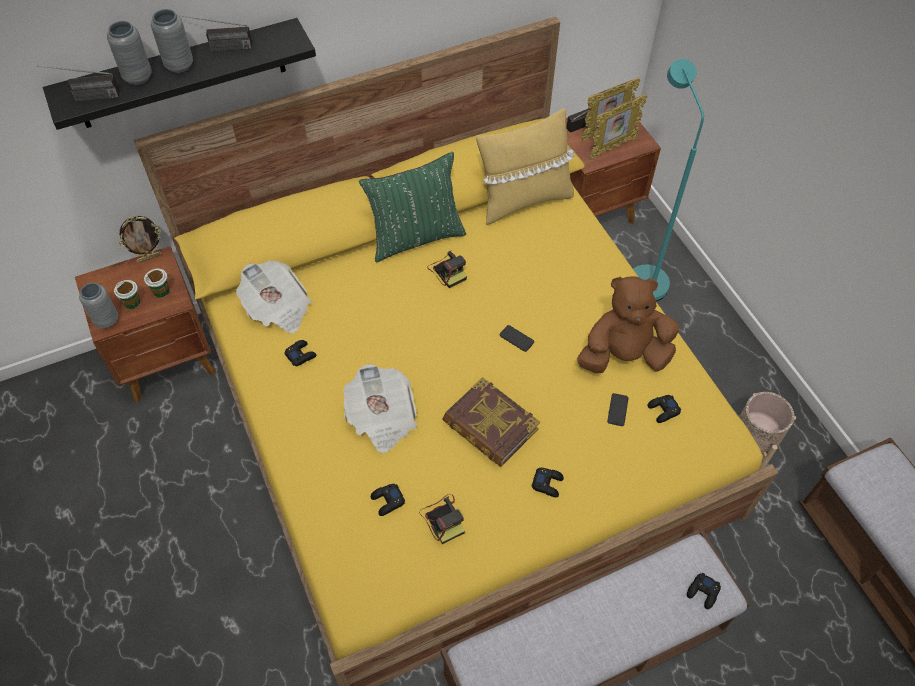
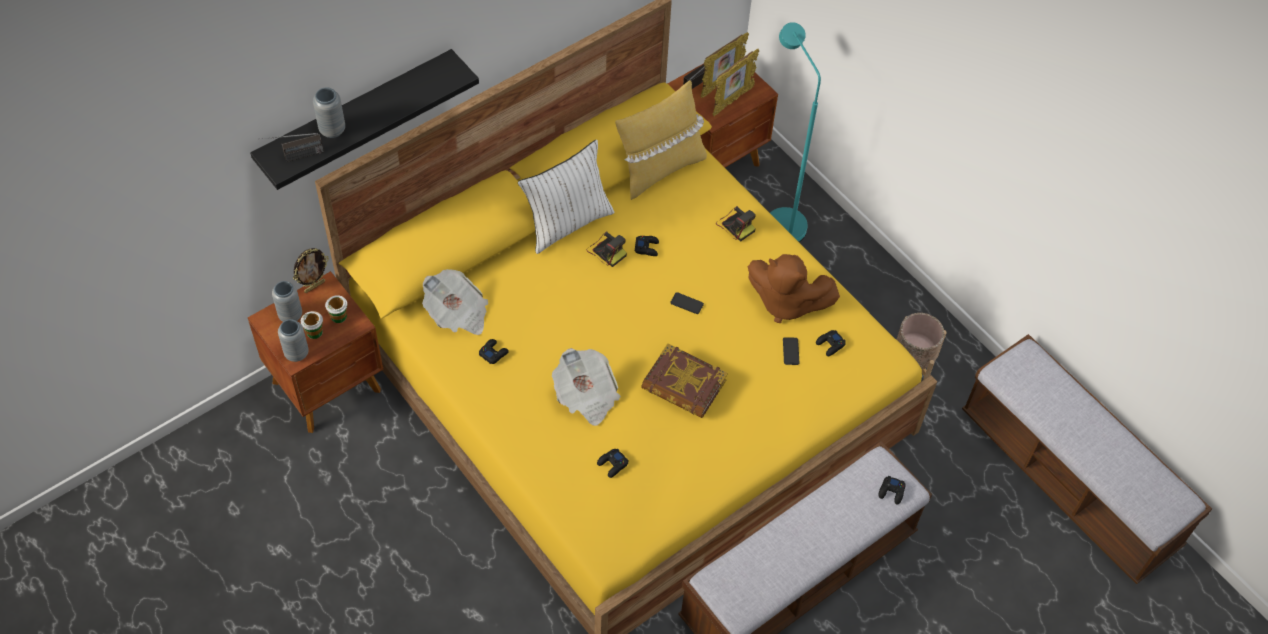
camera: 15 degrees left, 0 degrees up
grey vase [151,9,193,73] -> grey vase moved to [272,281,302,322]
radio [181,16,252,52] -> none
green pillow [359,152,466,263] -> white pillow [518,139,614,254]
camera [419,494,465,544] -> camera moved to [716,206,756,242]
black game controller [532,468,564,497] -> black game controller moved to [635,236,659,256]
brown plush toy [577,276,679,373] -> brown plush toy turned 135 degrees counterclockwise [748,254,840,323]

